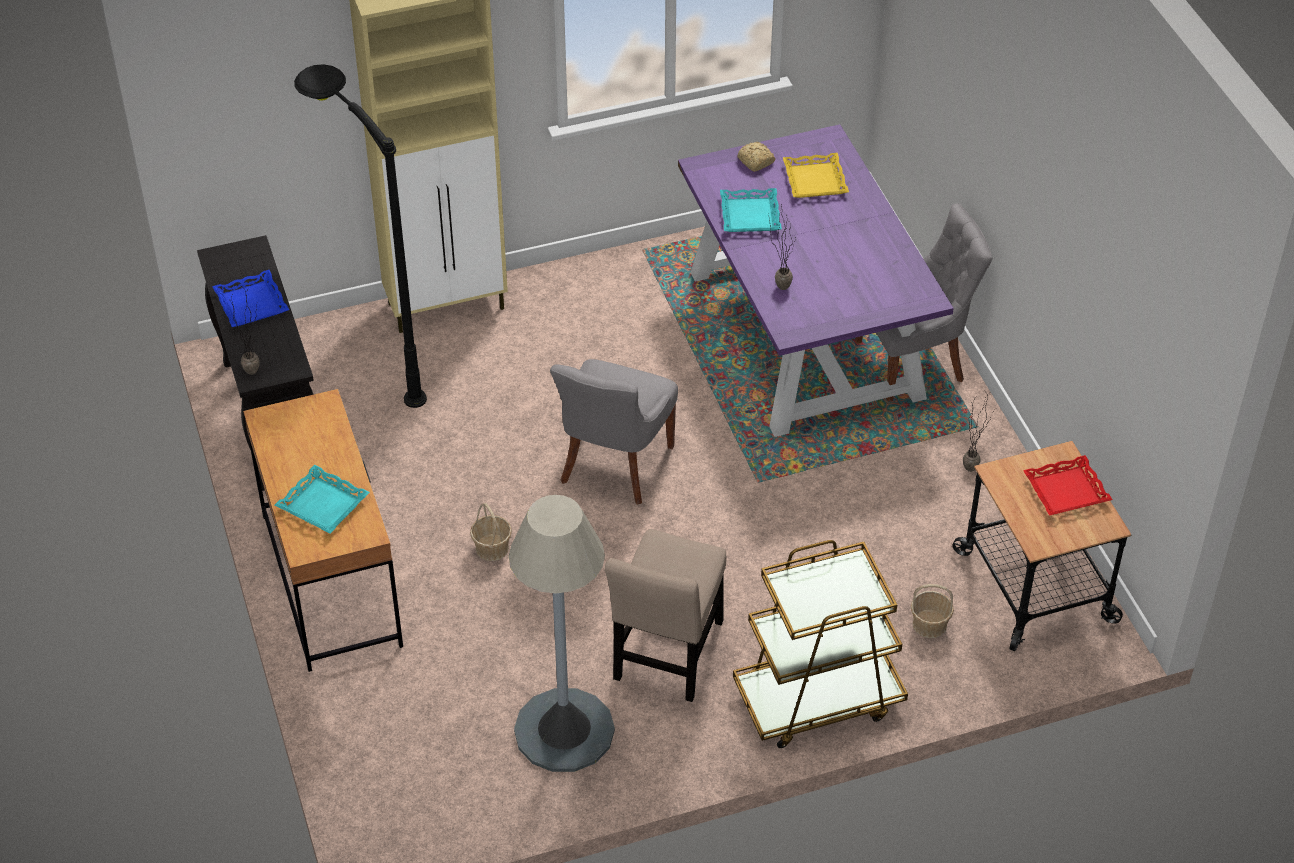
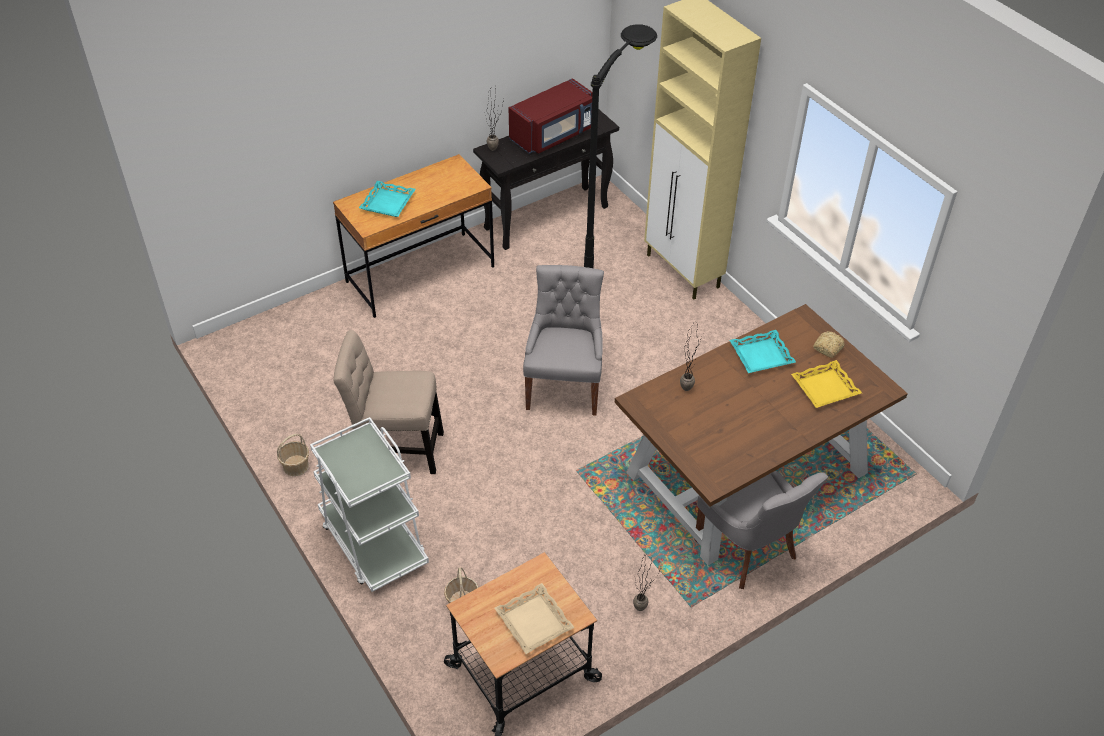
camera: 75 degrees right, 0 degrees up
blue tray [212,270,289,327] -> red microwave [509,78,593,154]
basket [470,503,512,561] -> basket moved to [277,434,309,476]
grey floor lamp [508,495,615,772] -> none
grey chair [550,359,678,505] -> grey chair turned 90 degrees clockwise [523,265,604,416]
purple dining table [678,124,954,437] -> brown dining table [615,304,908,565]
brown cart [733,540,908,748] -> white cart [310,417,429,592]
red tray [1023,455,1113,516] -> beige tray [494,583,575,654]

